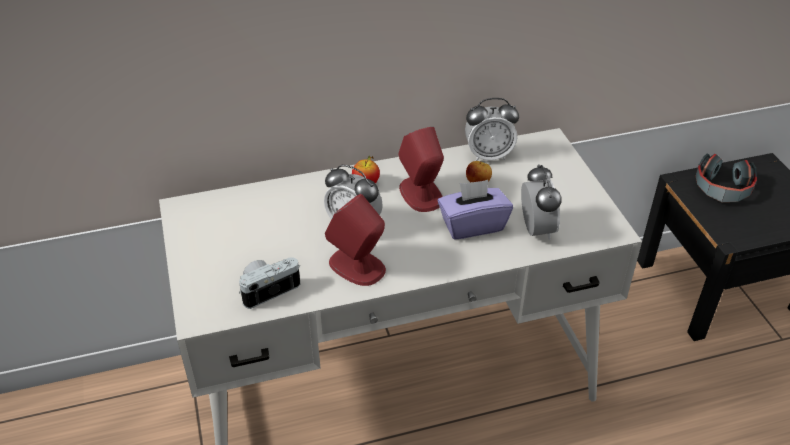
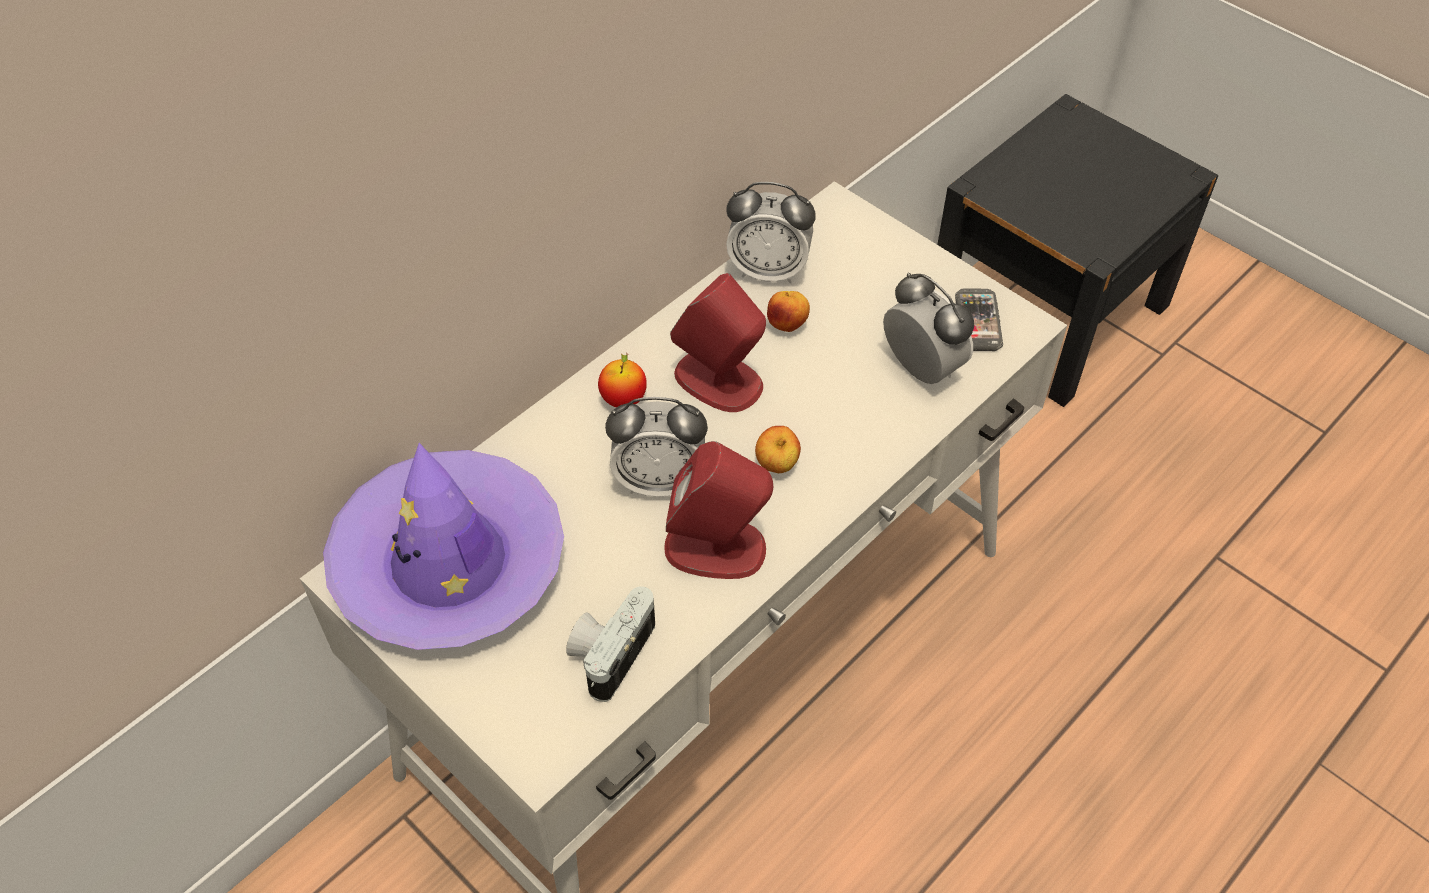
camera: 30 degrees left, 10 degrees up
purple tissue box [438,180,513,240] -> none
alarm clock [465,98,519,161] -> alarm clock turned 45 degrees clockwise [726,182,816,284]
headphones [696,153,757,202] -> none
none -> purple hat [323,443,564,650]
none -> apple [755,426,801,473]
none -> phone [955,288,1003,351]

